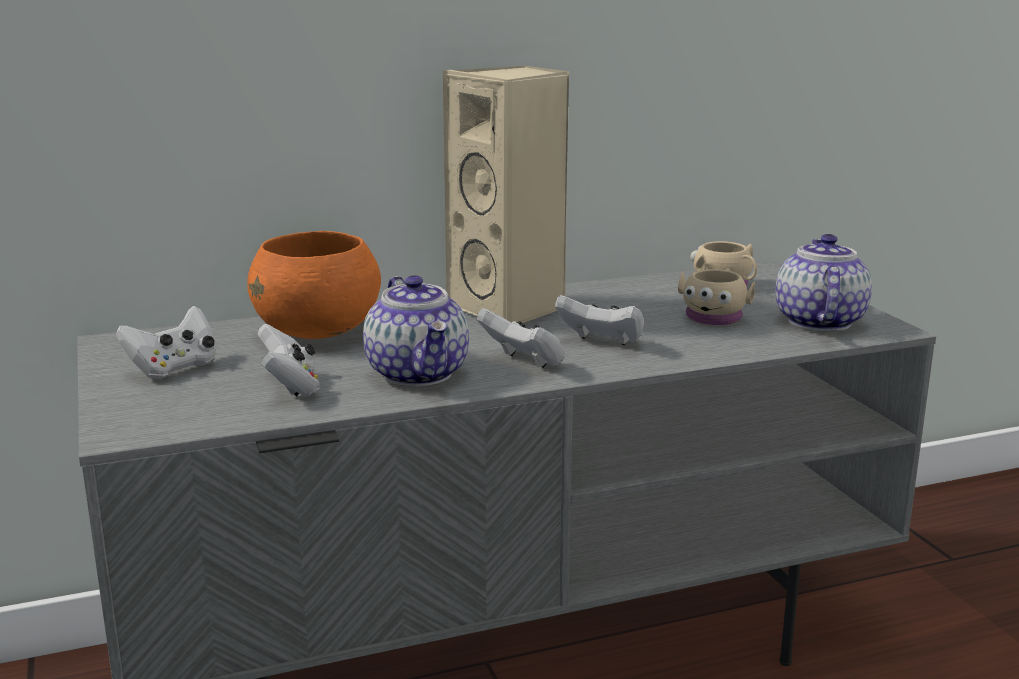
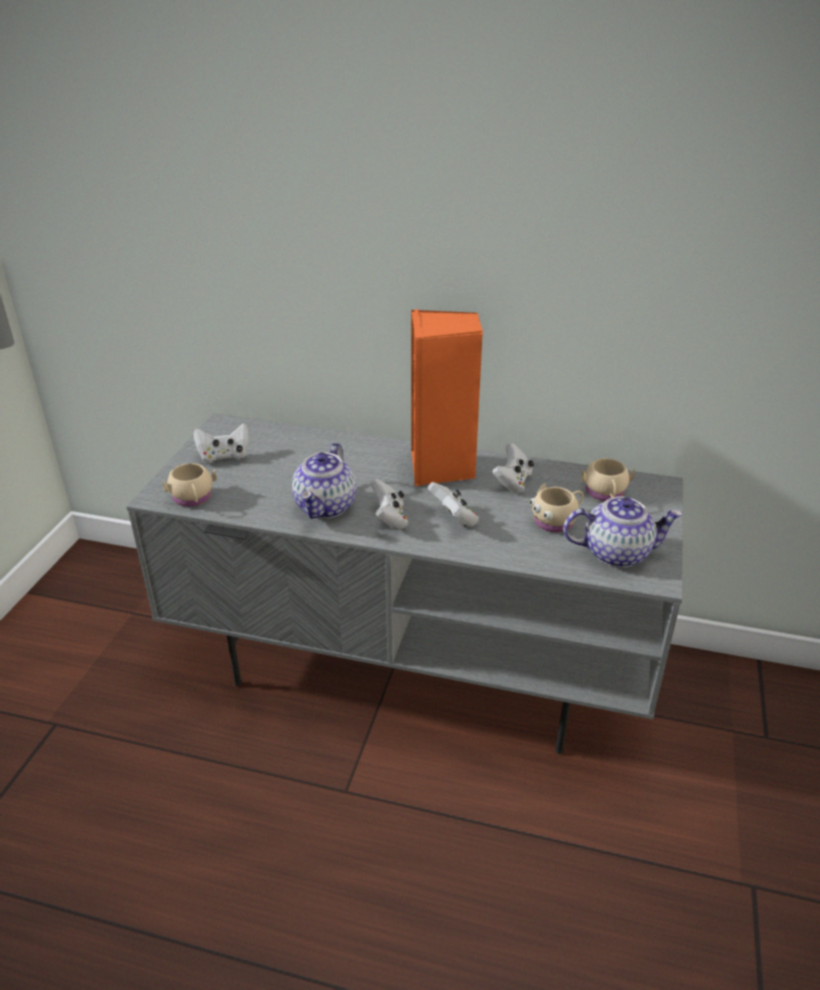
camera: 35 degrees right, 15 degrees up
orange bowl [247,231,381,339] -> none
white game controller [257,324,319,397] -> white game controller moved to [492,442,534,493]
beige speaker [443,66,569,323] -> orange speaker [411,309,483,486]
teapot [775,234,872,332] -> teapot turned 45 degrees clockwise [563,496,683,568]
none -> beige mug [162,463,217,507]

